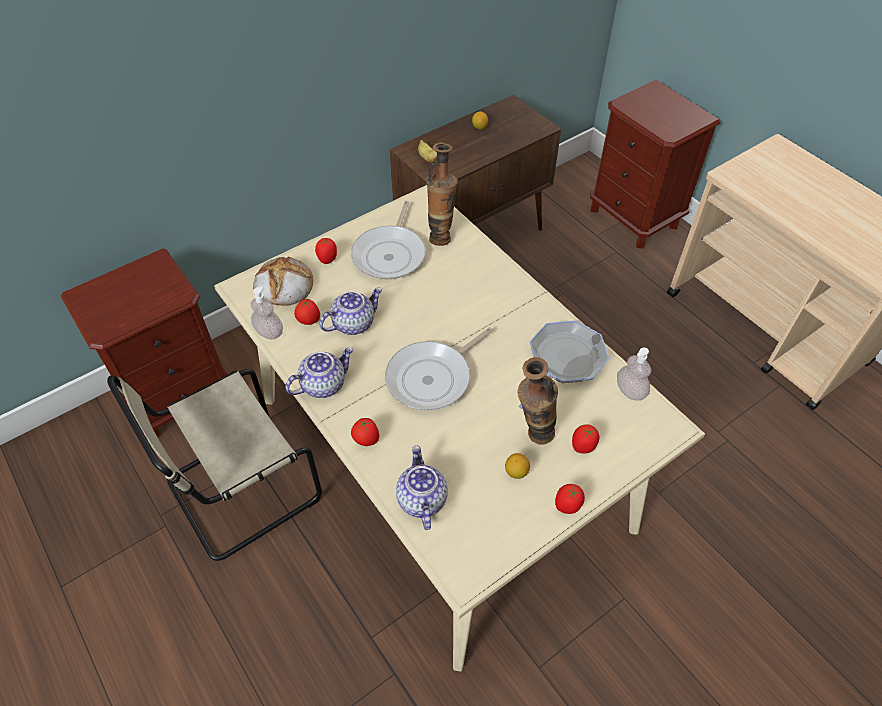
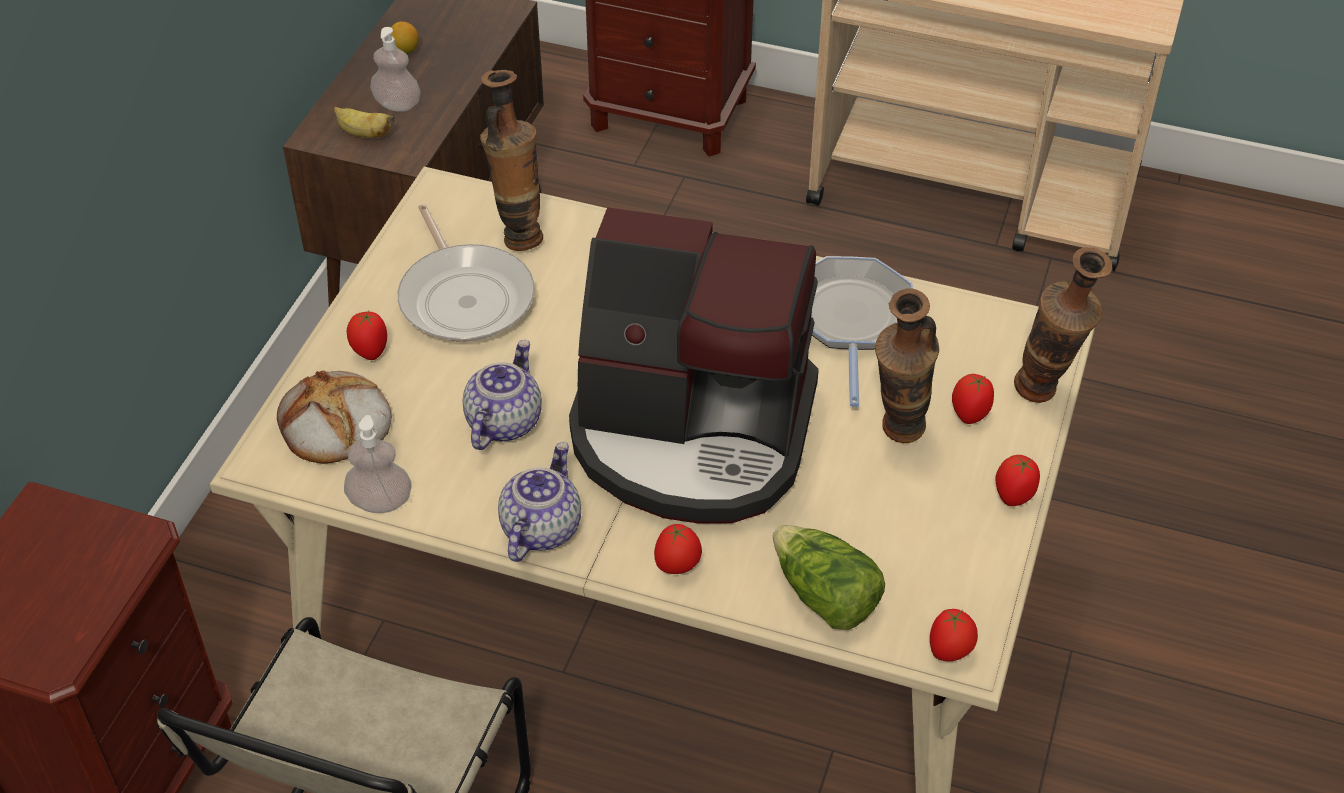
camera: 35 degrees left, 5 degrees down
tomato [294,299,320,325] -> tomato moved to [930,609,978,661]
frying pan [385,327,493,411] -> coffee machine [569,207,819,524]
teapot [396,445,448,530] -> lettuce [773,525,885,630]
lemon [505,453,530,479] -> none
soap dispenser [617,347,651,401] -> soap dispenser moved to [370,27,421,112]
none -> vase [1014,247,1112,403]

